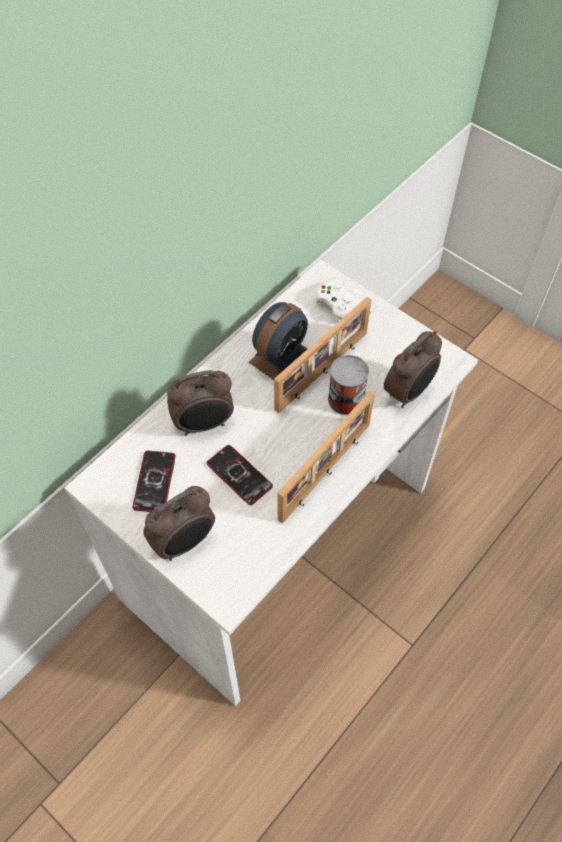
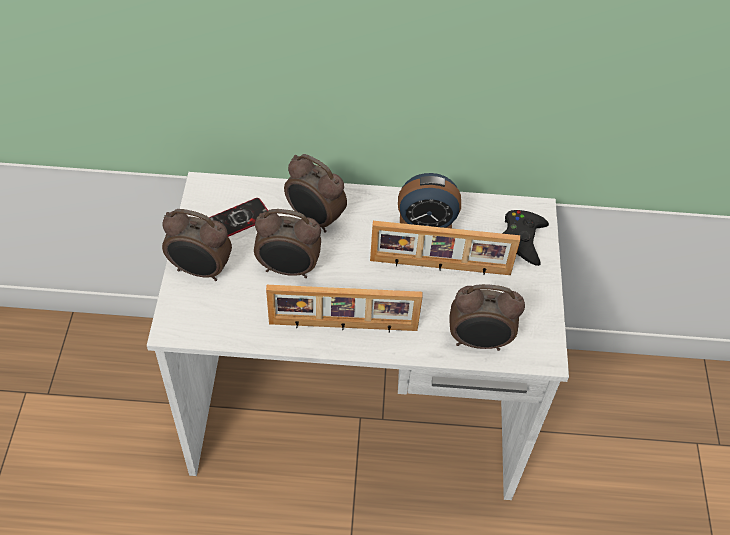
camera: 50 degrees right, 5 degrees down
phone [206,445,273,505] -> alarm clock [254,209,321,278]
white game controller [315,277,373,323] -> black game controller [502,210,549,266]
can [328,355,369,415] -> none

